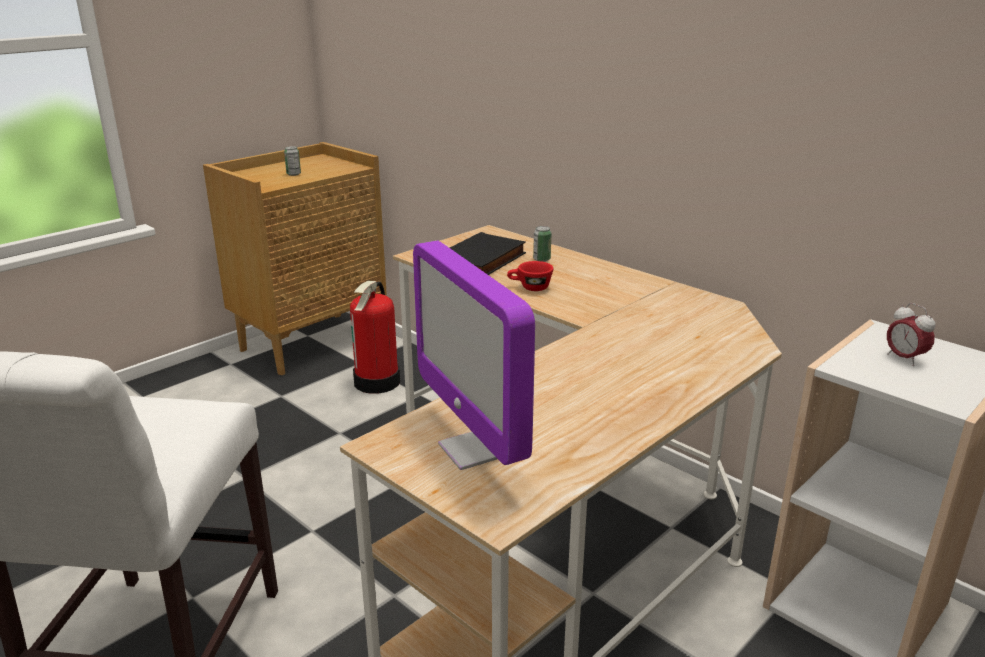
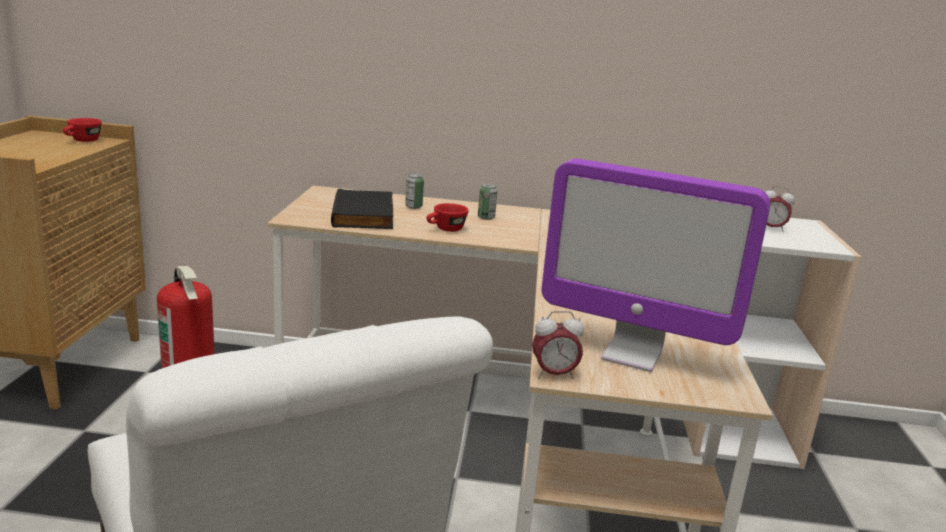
camera: 40 degrees left, 5 degrees down
can [284,146,301,176] -> can moved to [478,184,498,220]
none -> red cup [63,118,102,142]
none -> alarm clock [532,311,584,379]

